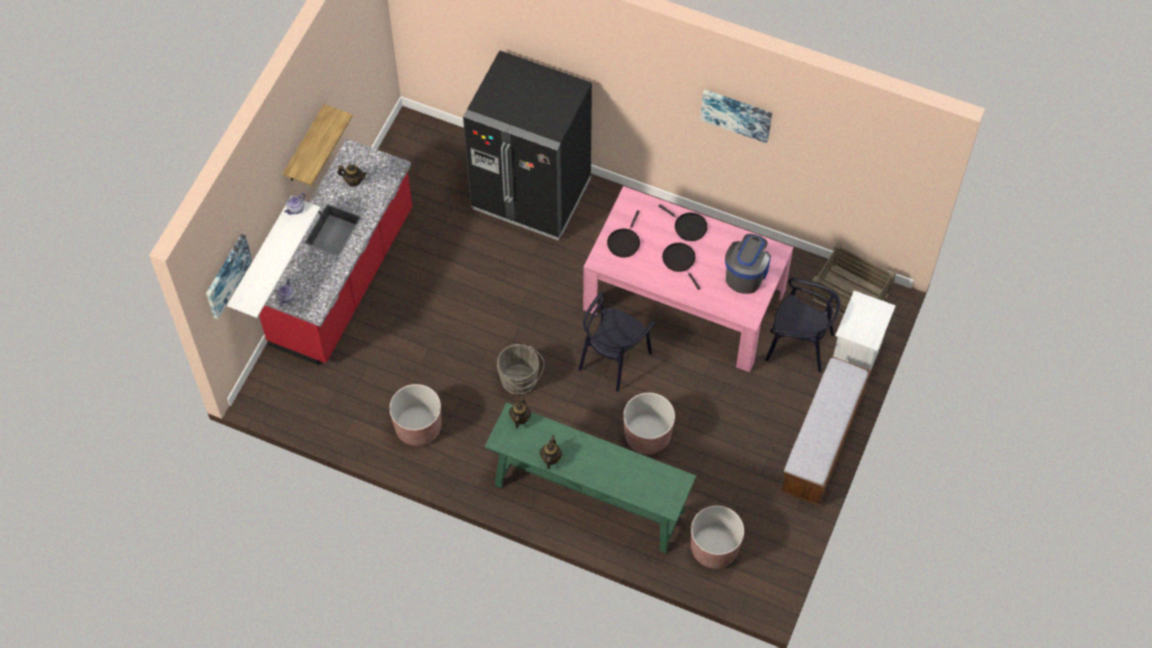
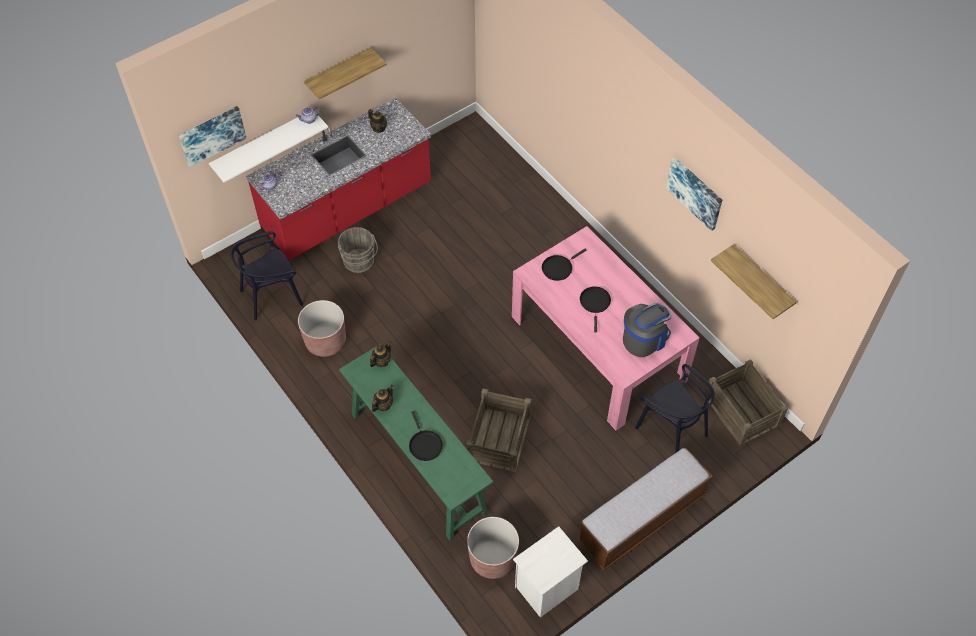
camera: 30 degrees right, 5 degrees down
black fridge [463,50,592,240] -> none
grey bucket [497,344,544,395] -> grey bucket moved to [338,227,378,273]
black chair [579,292,656,392] -> black chair moved to [230,231,303,320]
brown planter [623,393,675,454] -> crate [466,388,531,472]
black frying pan [658,204,708,241] -> black frying pan moved to [409,411,443,461]
white nightstand [833,291,896,370] -> white nightstand moved to [513,526,588,618]
none -> shelf [711,244,797,319]

